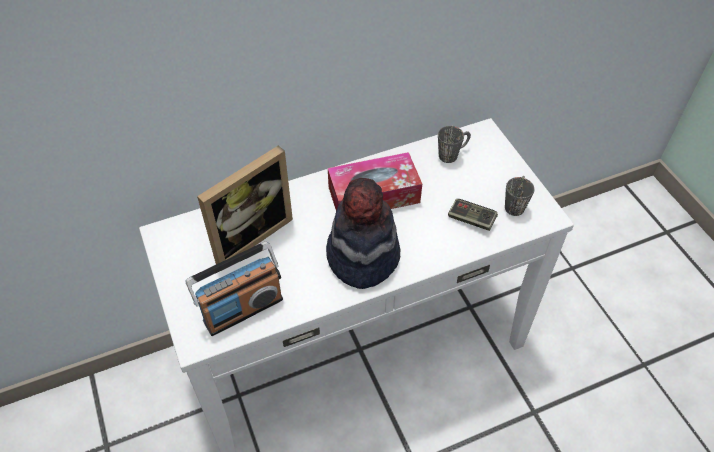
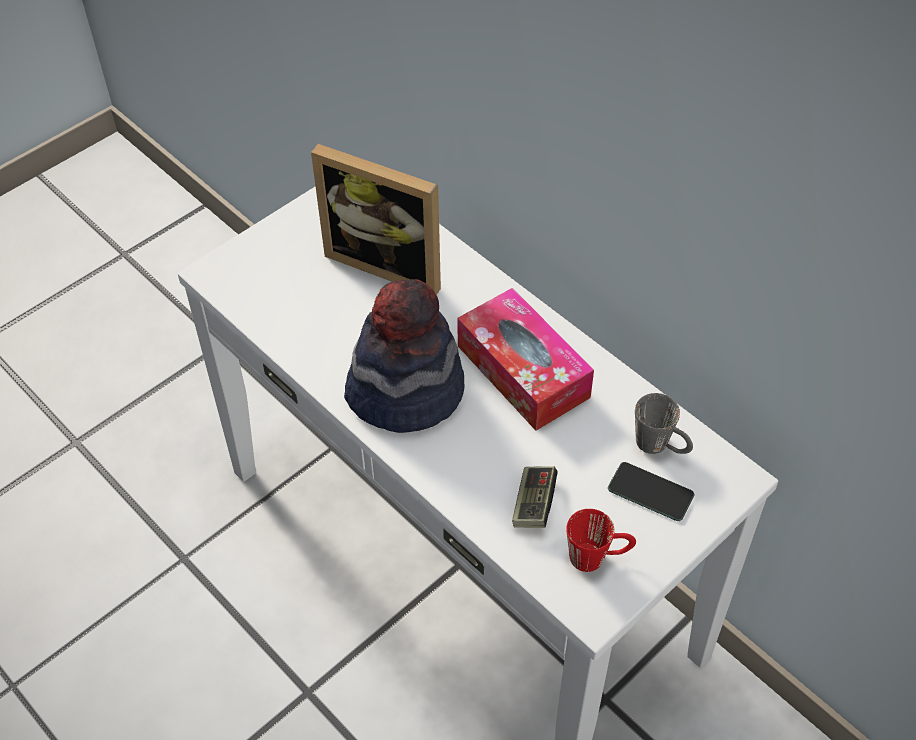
camera: 70 degrees right, 0 degrees up
radio [185,241,283,336] -> none
grey mug [505,176,534,216] -> red mug [566,509,636,572]
none -> phone [608,462,694,521]

